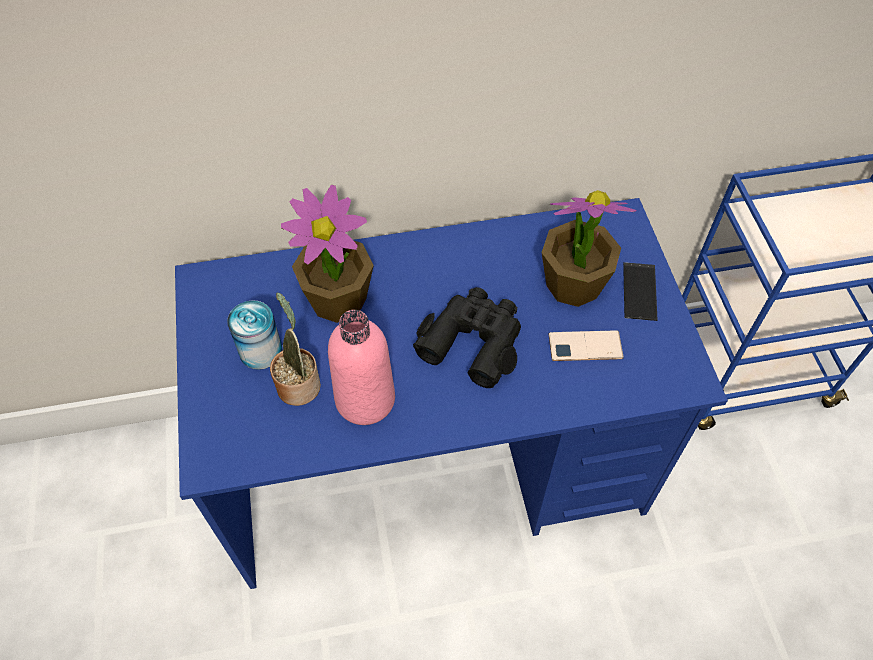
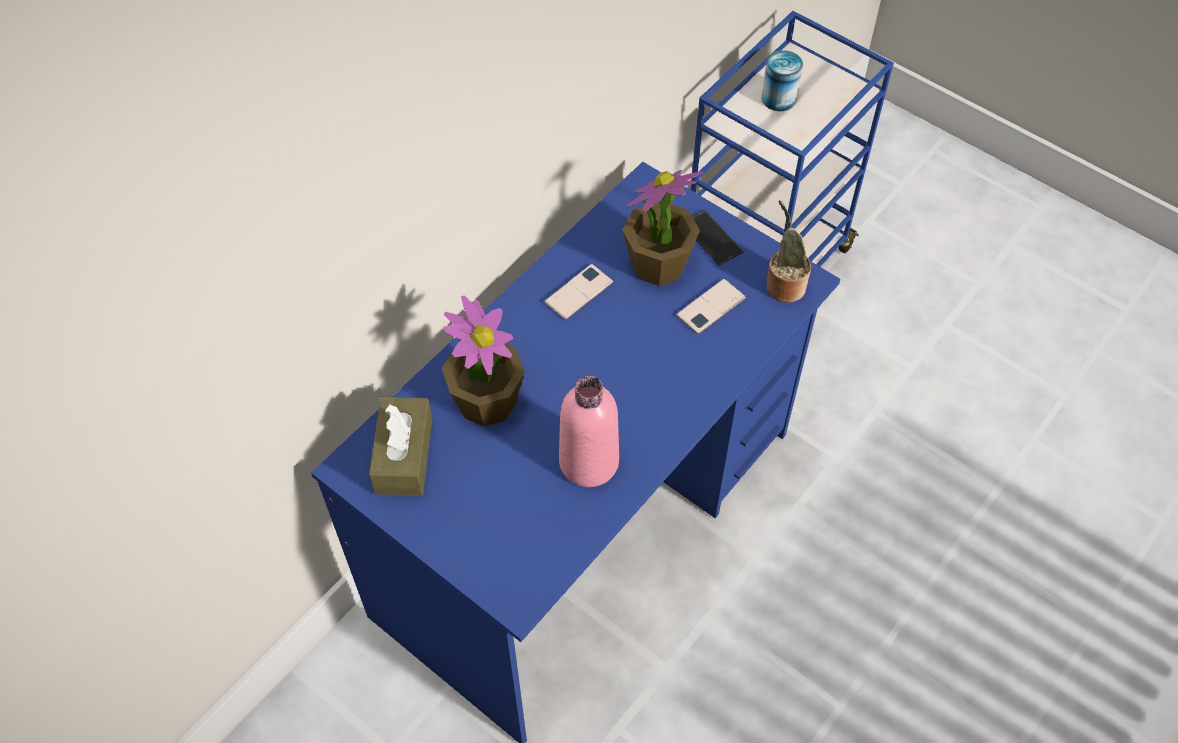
camera: 40 degrees left, 0 degrees up
can [227,300,282,370] -> can moved to [761,50,803,111]
potted plant [270,293,321,406] -> potted plant moved to [766,200,811,303]
black binoculars [413,287,521,388] -> none
none -> brown tissue box [369,397,433,496]
none -> phone [544,264,613,320]

